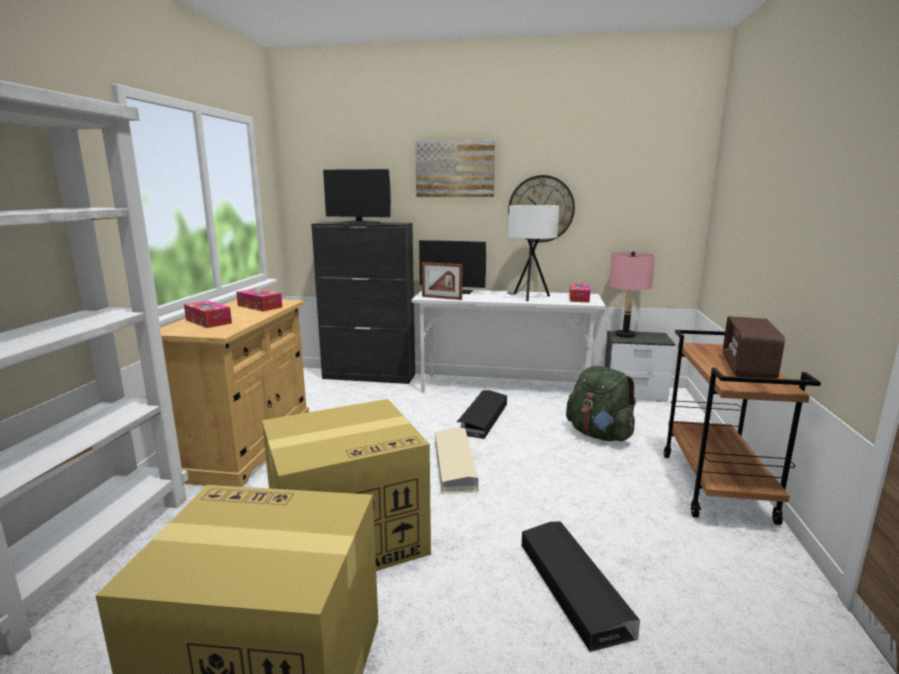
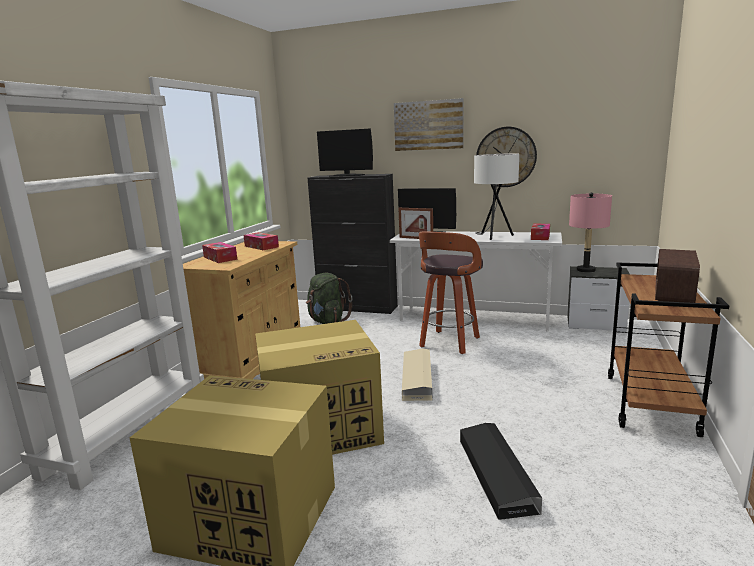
camera: 10 degrees right, 0 degrees up
black storage box [457,390,507,439] -> stool [419,231,483,354]
green backpack [566,366,636,441] -> green backpack moved to [306,273,352,324]

